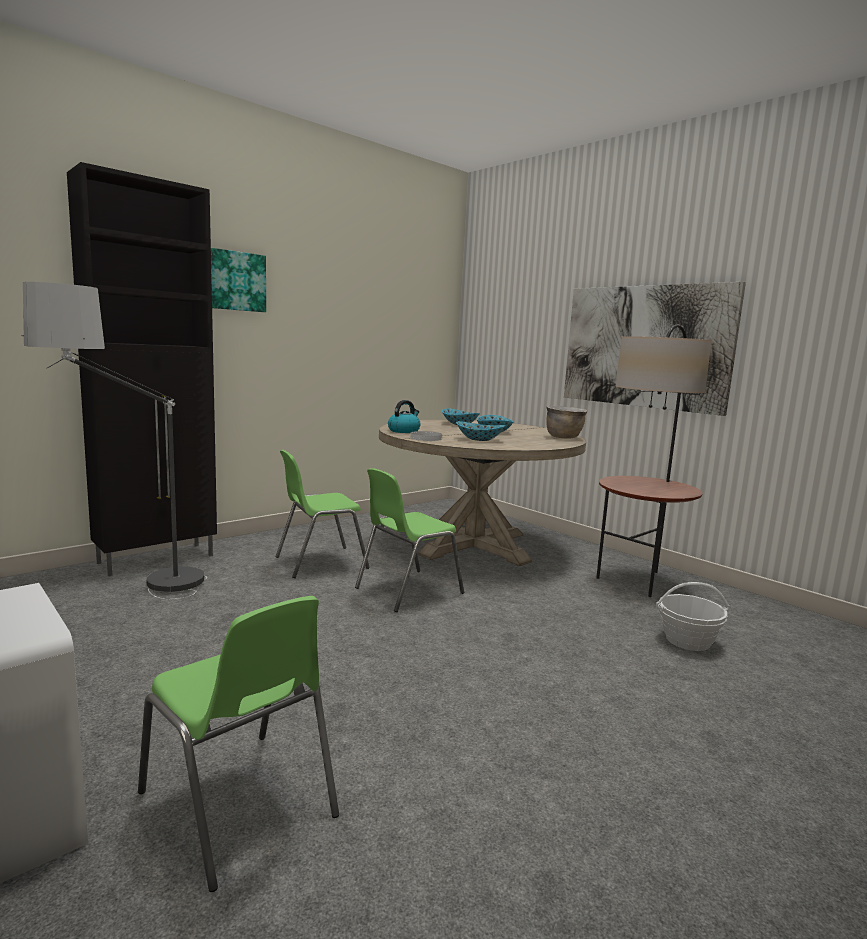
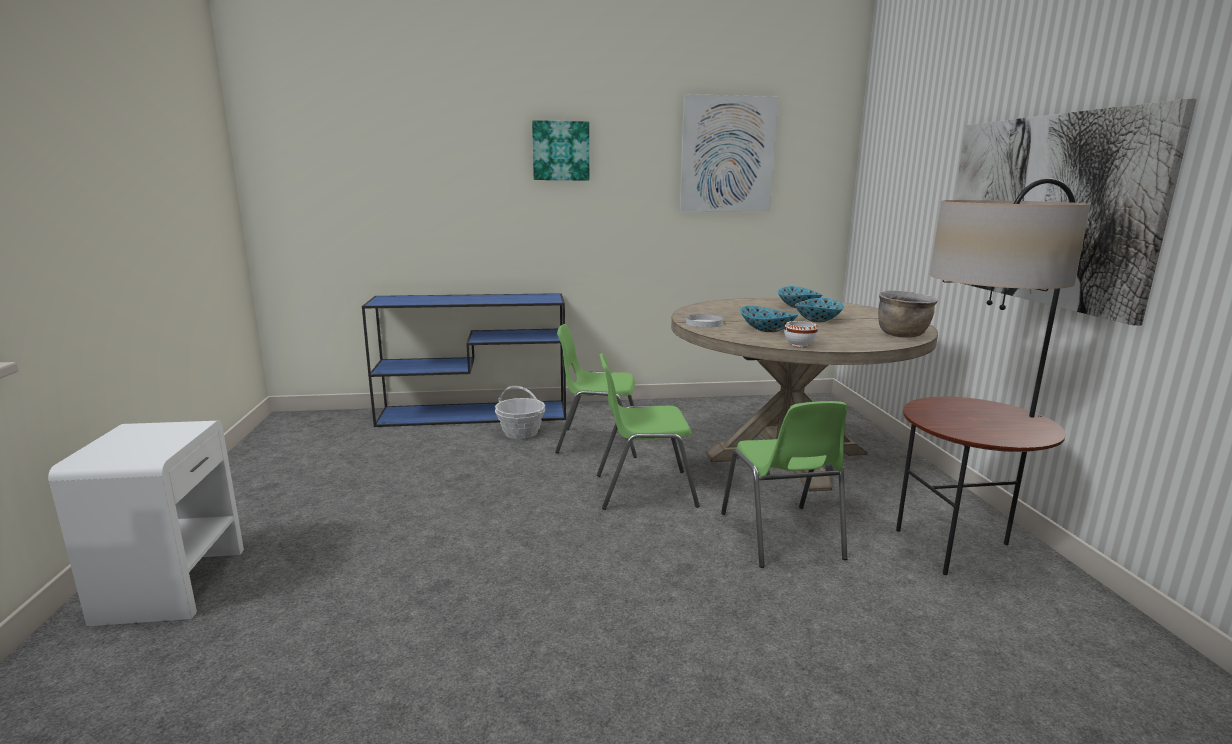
camera: 35 degrees right, 5 degrees up
floor lamp [21,282,207,600] -> none
black cabinet [67,162,217,576] -> blue console table [362,293,566,427]
green chair [138,596,339,892] -> green chair moved to [721,401,848,568]
kettle [388,400,421,433] -> none
basket [656,582,730,651] -> basket moved to [495,386,546,439]
none -> picture [680,94,778,212]
none -> white bowl [784,321,818,348]

